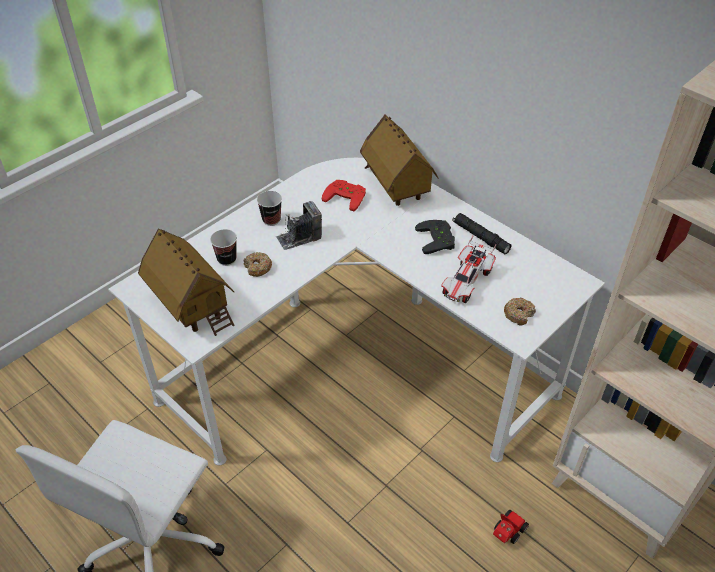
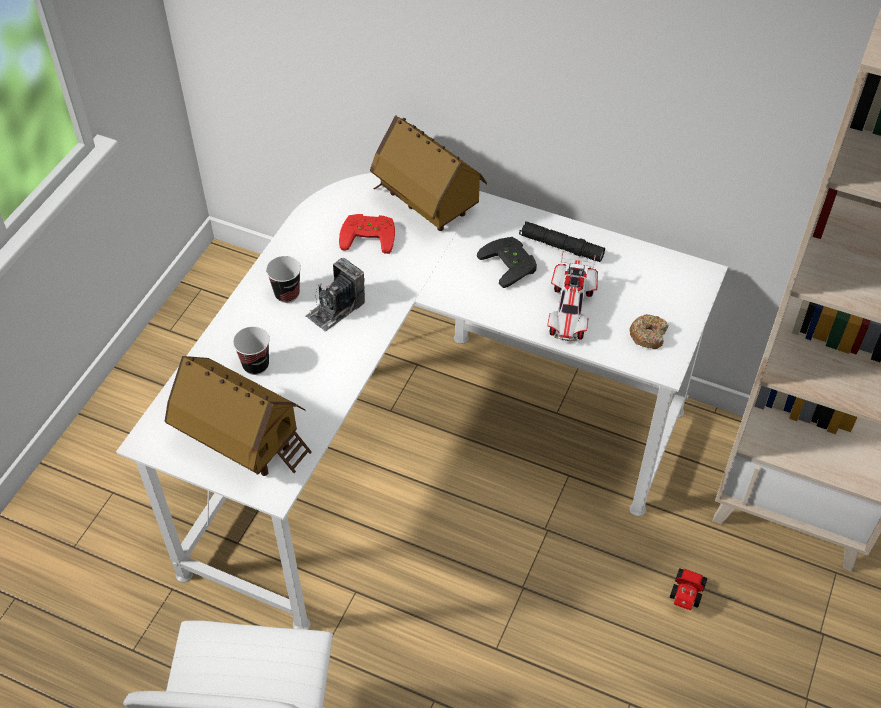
camera: 20 degrees left, 5 degrees up
donut [243,252,272,277] -> none

